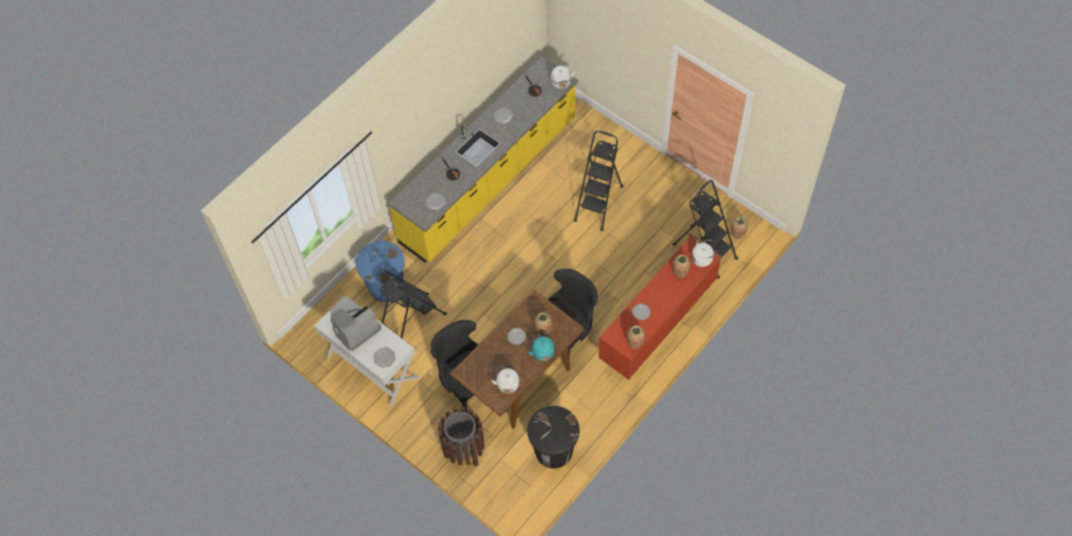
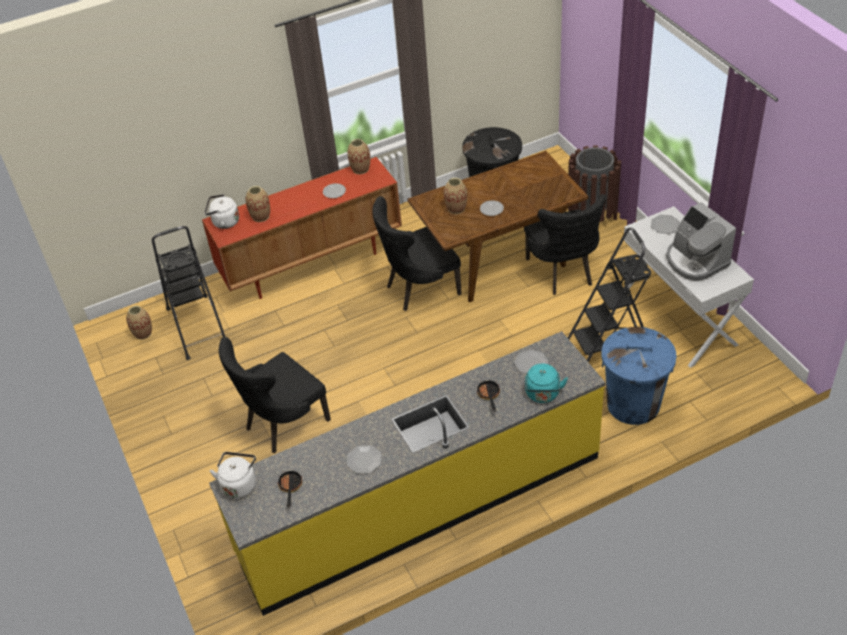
camera: 155 degrees left, 15 degrees down
coffee machine [331,306,381,351] -> coffee machine turned 75 degrees clockwise [666,202,736,281]
white kettle [491,365,519,393] -> none
turquoise kettle [528,332,554,361] -> turquoise kettle moved to [525,364,568,403]
step ladder [574,130,624,231] -> black chair [219,337,331,453]

